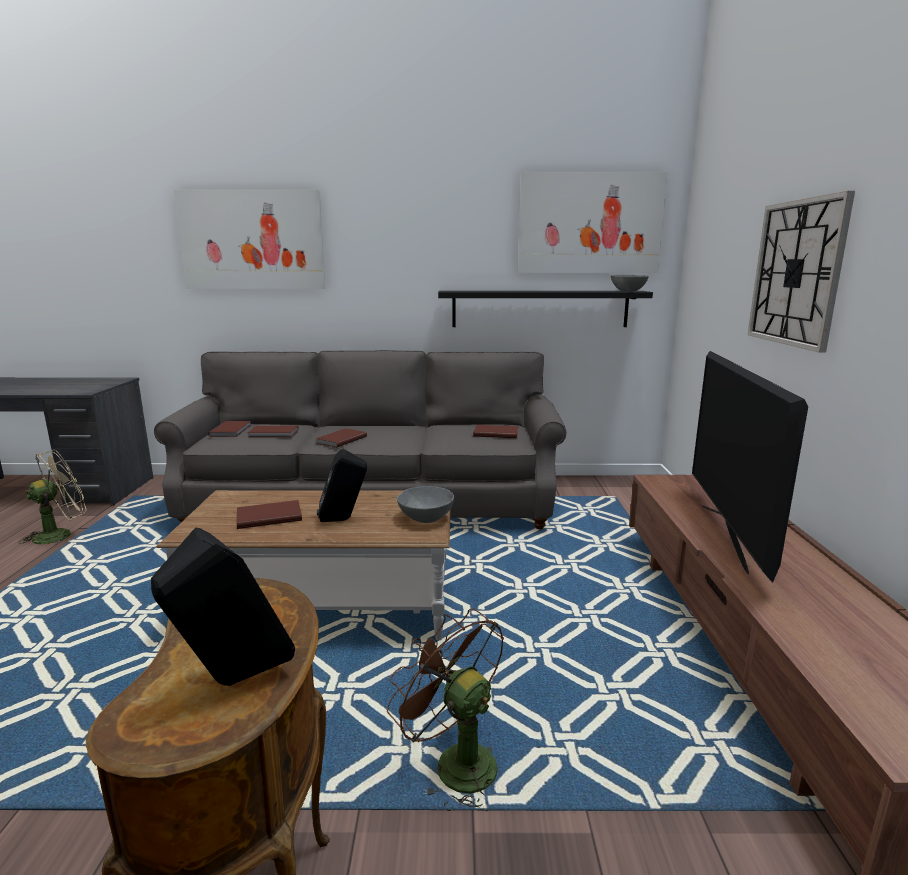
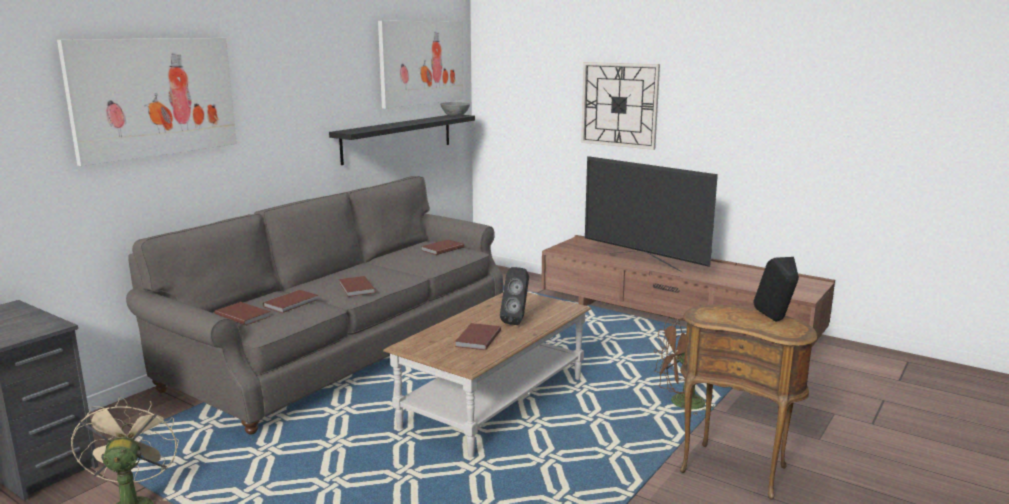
camera: 55 degrees left, 0 degrees up
grey bowl [397,486,454,523] -> none

